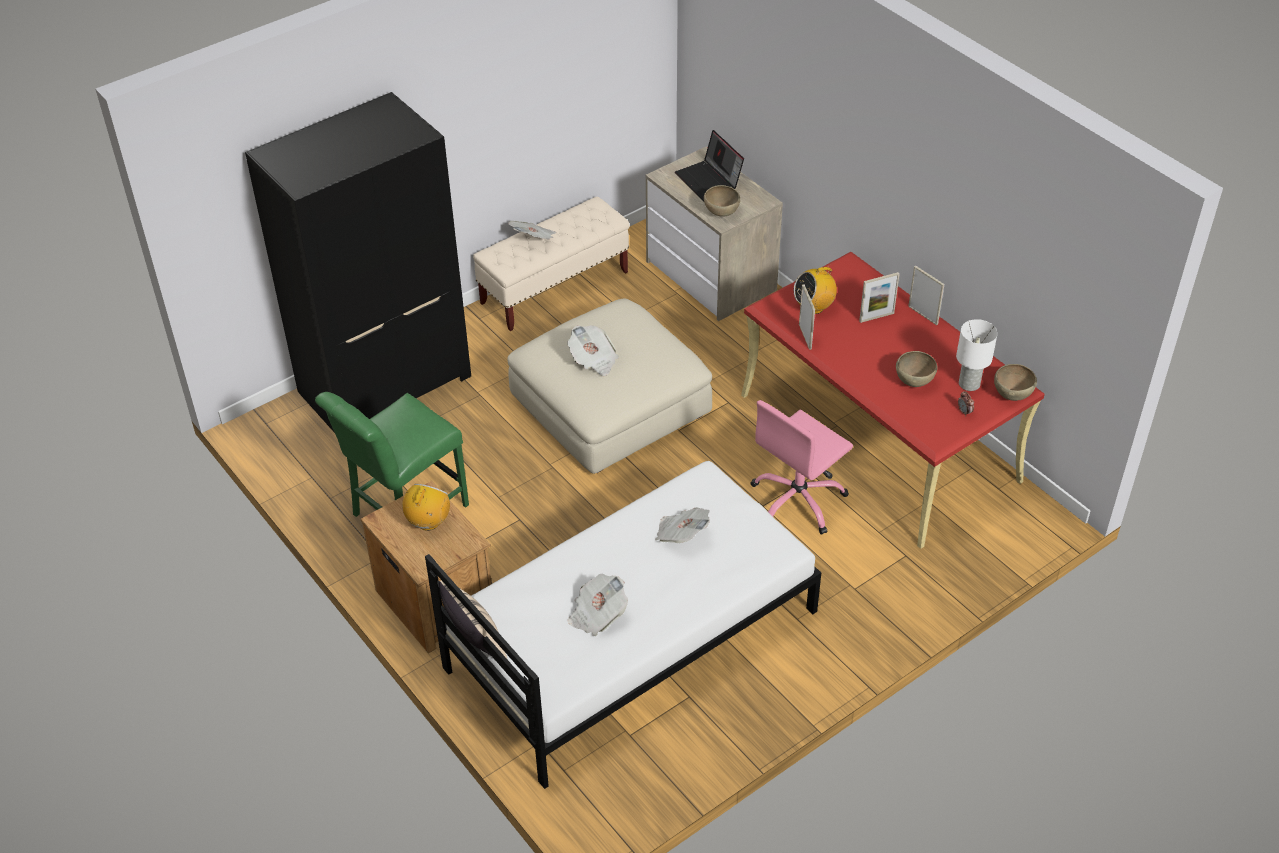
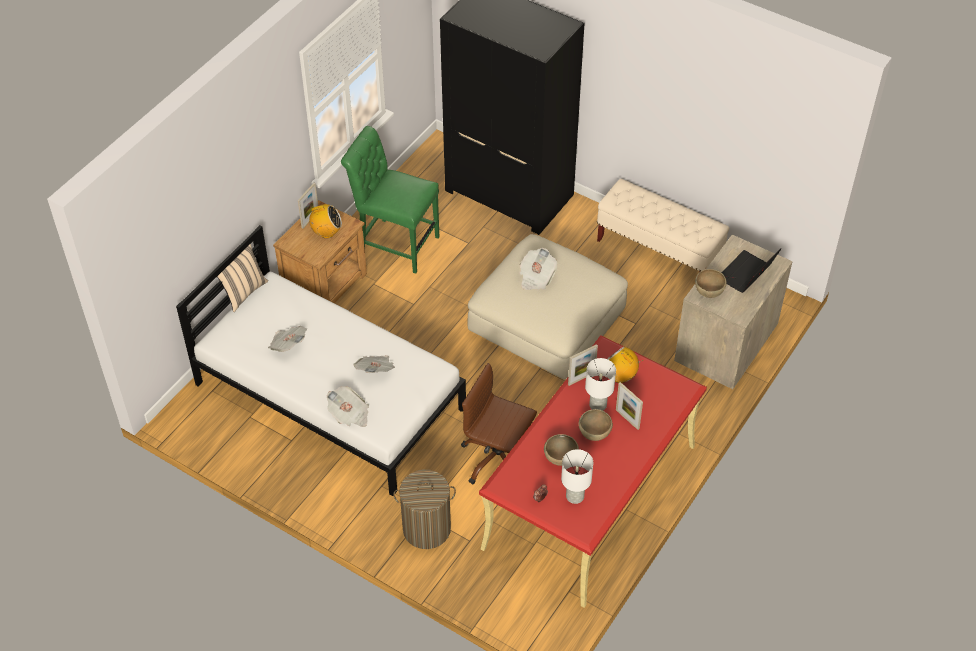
camera: 70 degrees right, 5 degrees up
newspaper [508,221,556,240] -> newspaper moved to [327,386,369,427]
pink office chair [751,400,853,535] -> brown office chair [461,363,537,485]
picture frame [908,266,944,325] -> picture frame moved to [298,183,318,229]
brown bowl [994,364,1037,401] -> brown bowl moved to [579,409,613,441]
none -> laundry basket [393,470,456,549]
none -> white table lamp [585,358,616,411]

